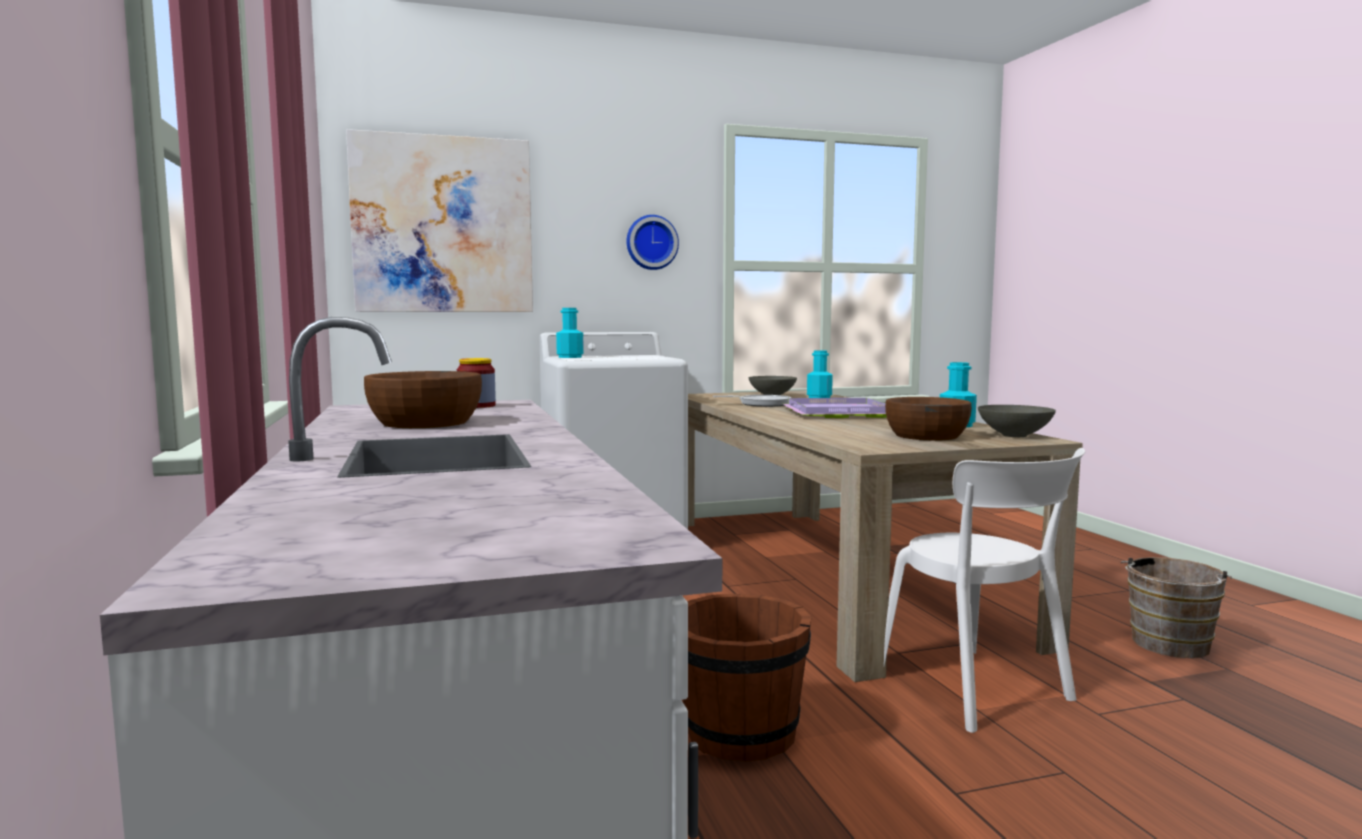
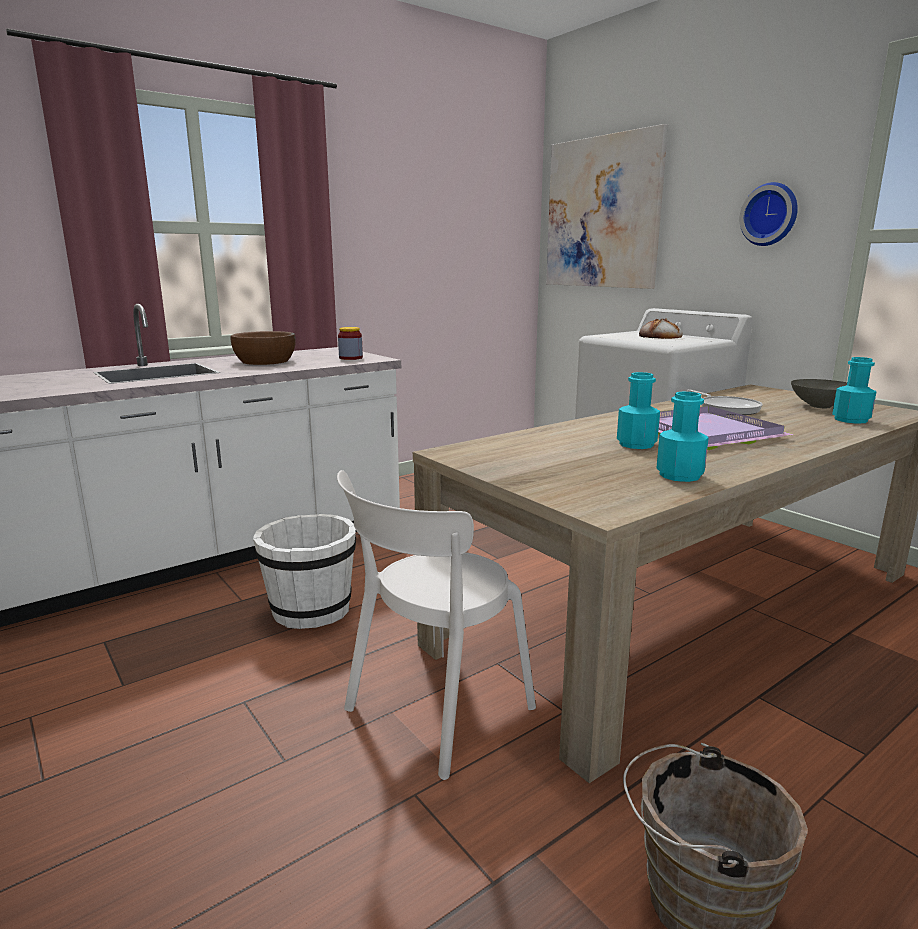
camera: 70 degrees right, 10 degrees up
turquoise bottle [556,308,584,358] -> turquoise bottle moved to [617,372,660,449]
brown bucket [683,594,812,762] -> white bucket [253,514,356,629]
brown bowl [885,397,972,441] -> none
grey bowl [978,405,1056,437] -> none
none -> bread [639,318,683,339]

